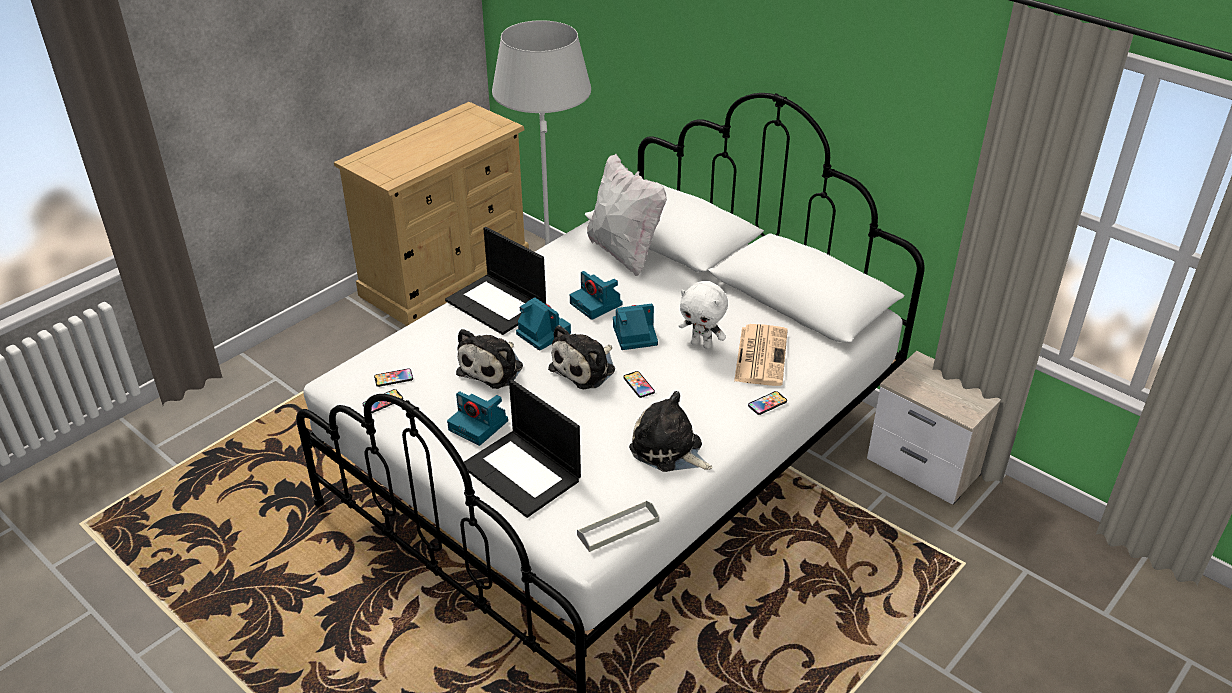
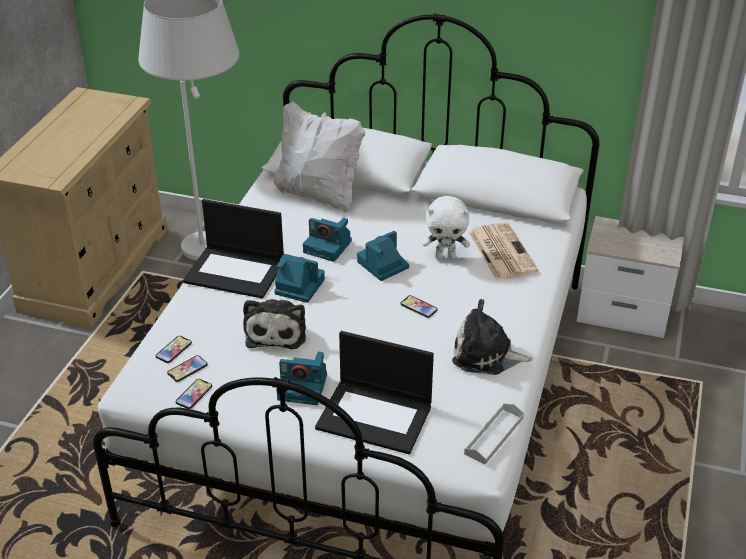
camera: 25 degrees left, 0 degrees up
plush toy [548,325,615,390] -> none
phone [748,391,787,415] -> phone moved to [156,336,192,363]

